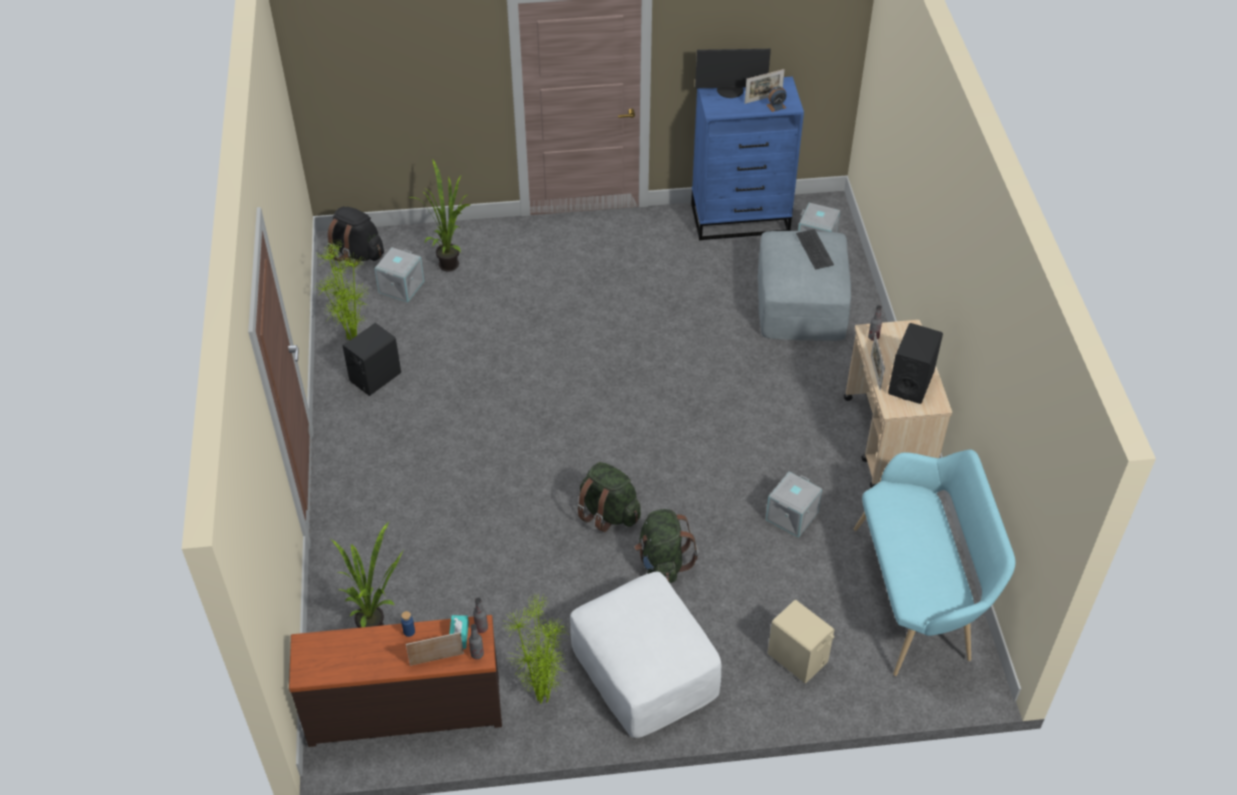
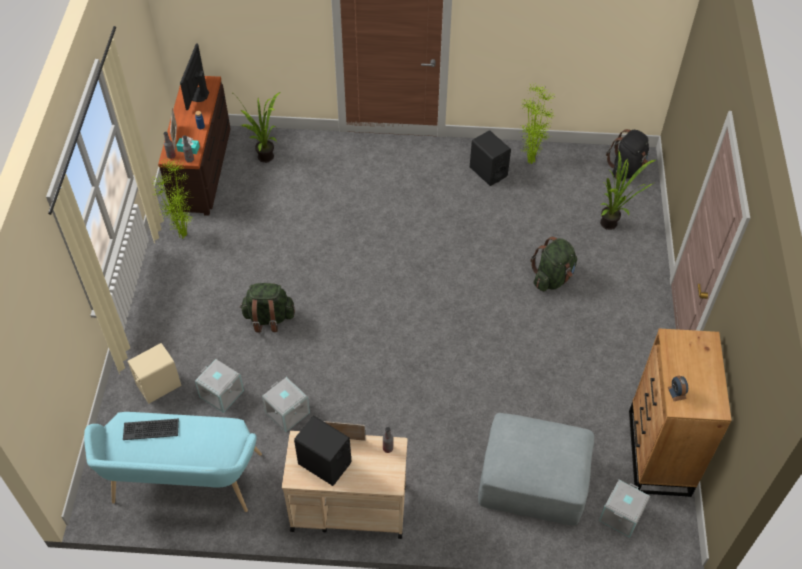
camera: 100 degrees right, 5 degrees up
grey storage box [374,247,424,302] -> grey storage box moved to [195,359,244,413]
white ottoman [570,571,721,738] -> none
green backpack [577,462,641,532] -> green backpack moved to [531,237,577,291]
blue dresser [691,76,804,240] -> brown dresser [629,328,732,497]
monitor [695,49,771,98] -> monitor moved to [180,43,209,110]
picture frame [745,69,785,104] -> none
keyboard [796,229,834,270] -> keyboard moved to [123,419,179,440]

